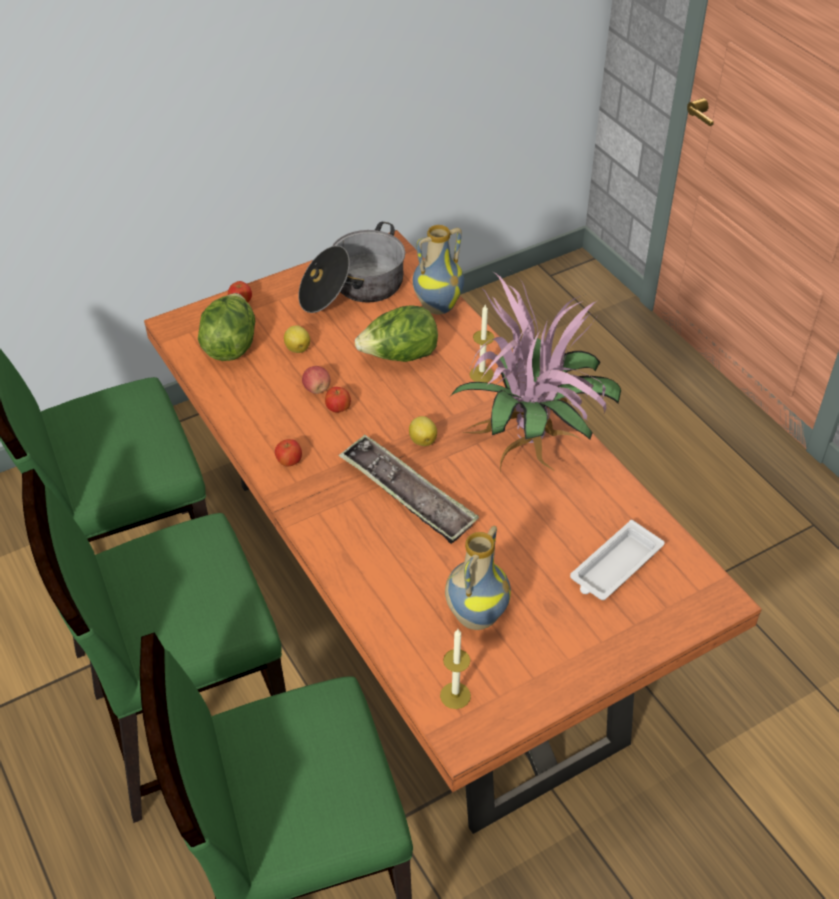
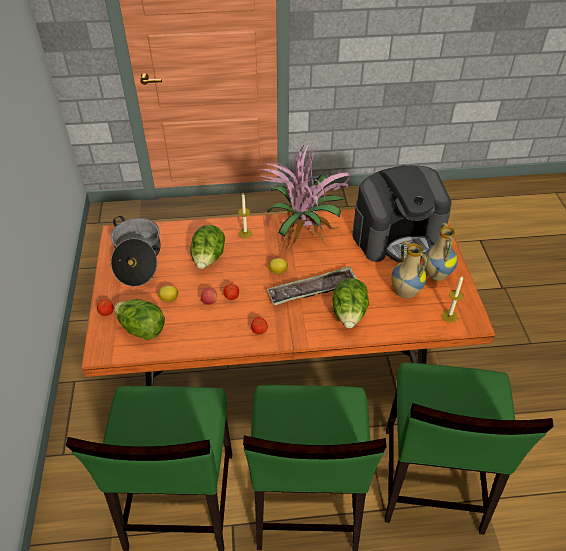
camera: 65 degrees left, 0 degrees up
vase [413,225,464,314] -> vase moved to [423,223,458,281]
white tray [570,520,665,600] -> coffee machine [352,165,451,262]
none -> lettuce [332,278,369,328]

